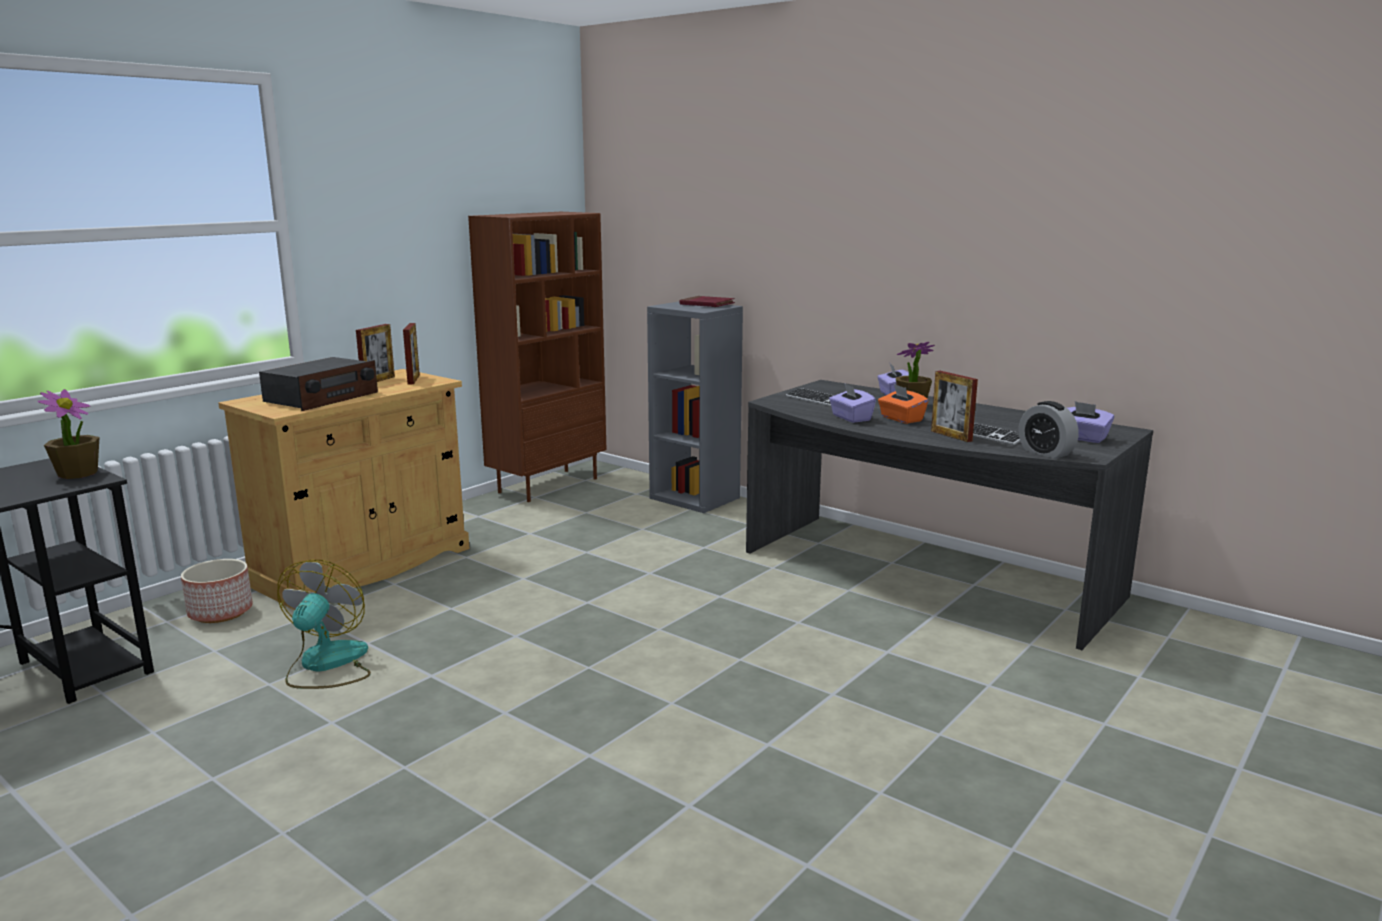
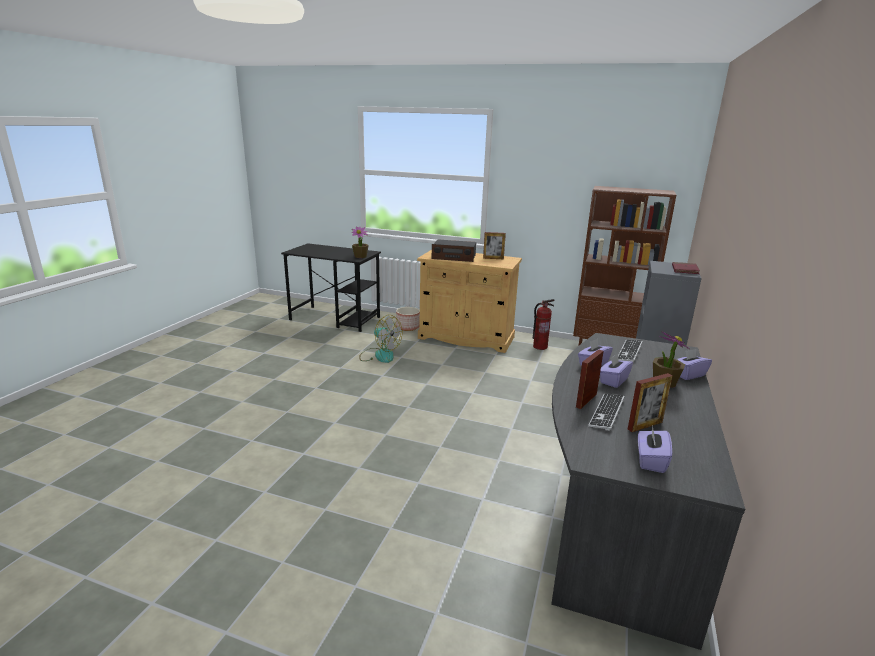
camera: 70 degrees right, 5 degrees up
fan [277,560,371,689] -> fan turned 45 degrees clockwise [359,315,402,363]
picture frame [403,323,420,384] -> picture frame moved to [628,373,672,432]
orange tissue box [878,384,928,424] -> purple tissue box [600,353,633,388]
alarm clock [1018,401,1079,459] -> none
none -> fire extinguisher [532,299,554,350]

